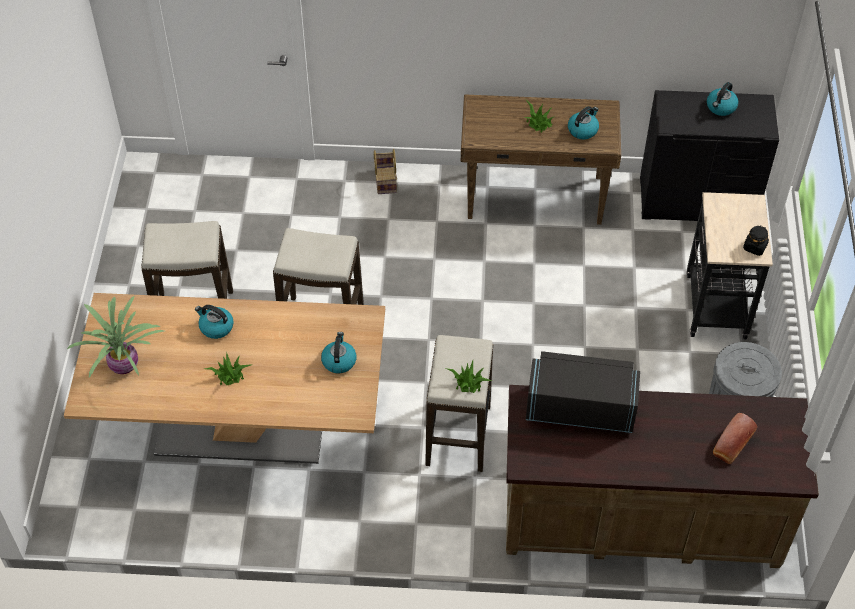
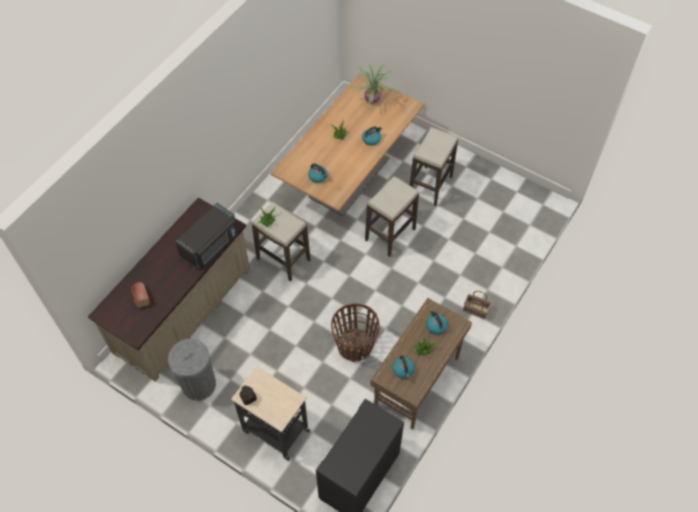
camera: 120 degrees right, 5 degrees up
kettle [707,82,738,116] -> kettle moved to [426,309,448,335]
none -> basket [331,303,380,362]

